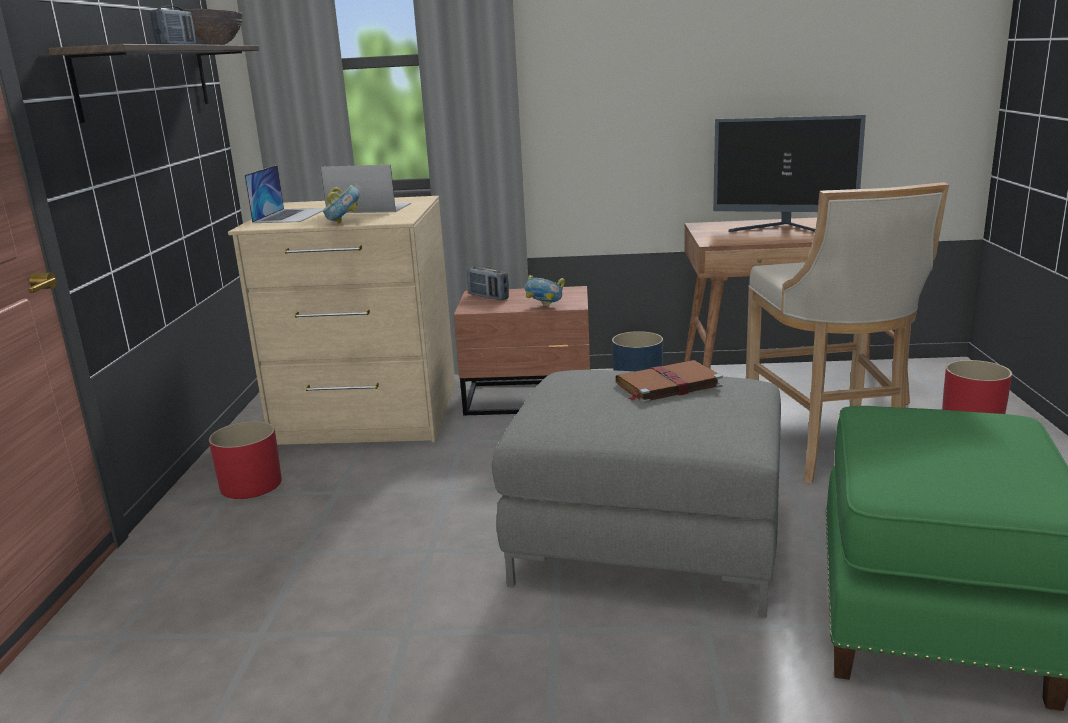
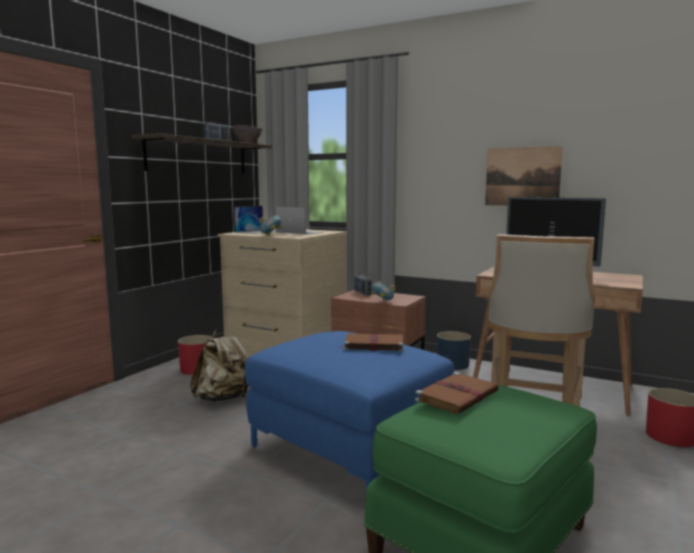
camera: 25 degrees right, 10 degrees down
grey ottoman [492,370,781,618] -> blue ottoman [245,331,454,496]
none -> beige backpack [190,328,248,402]
none -> brown book [415,372,499,414]
none -> picture [485,146,563,206]

